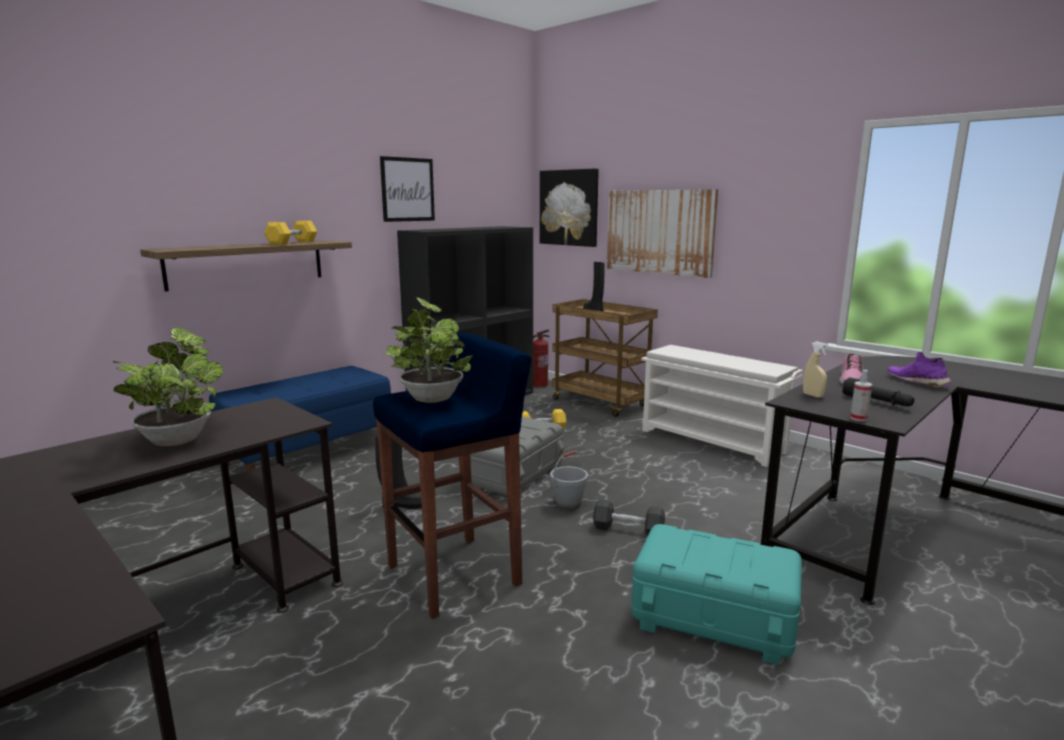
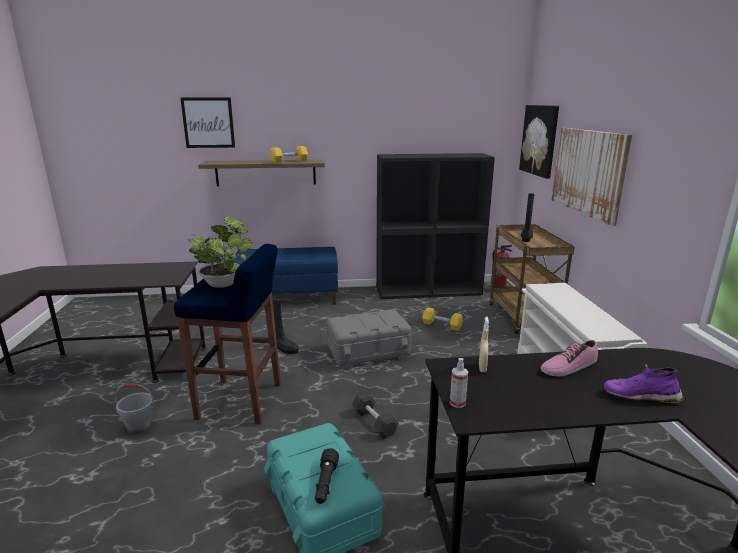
camera: 40 degrees right, 5 degrees up
potted plant [112,327,223,446] -> none
picture [380,156,435,222] -> picture moved to [180,97,235,148]
grey bucket [550,451,588,509] -> grey bucket moved to [115,384,154,433]
black flashlight [842,377,915,407] -> black flashlight moved to [315,448,339,504]
purple shoe [887,352,951,387] -> purple shoe turned 90 degrees counterclockwise [604,364,683,403]

